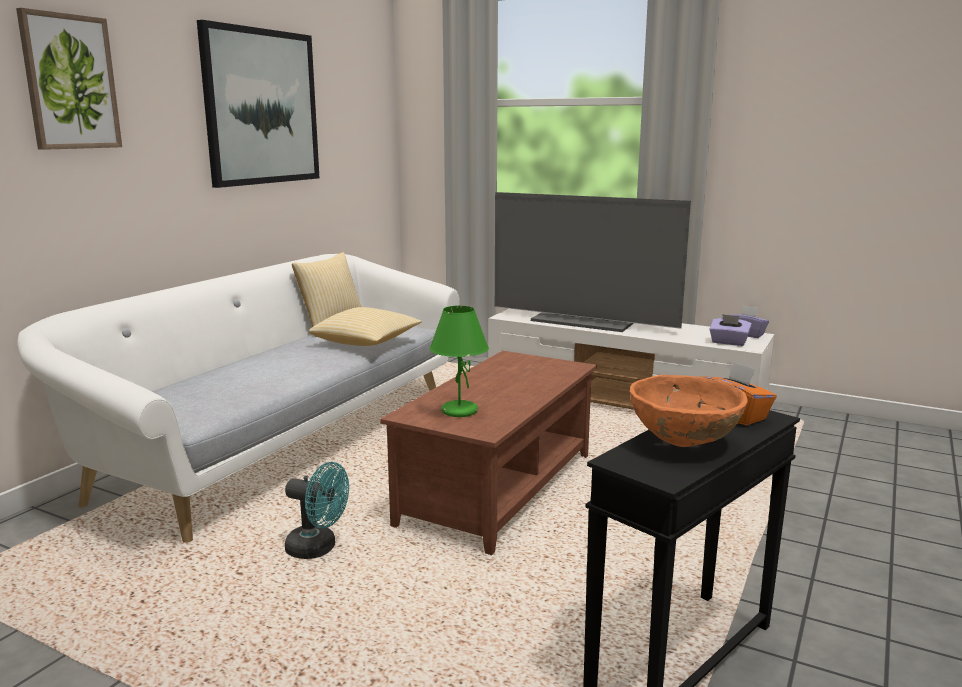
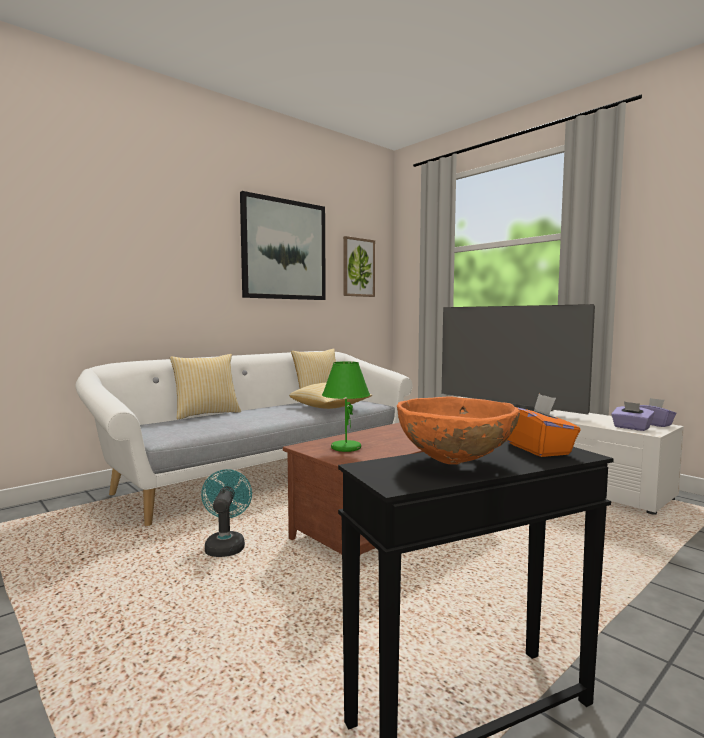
camera: 20 degrees right, 10 degrees down
picture [16,8,122,150] -> picture moved to [343,236,375,297]
turquoise fan [285,462,349,559] -> turquoise fan turned 135 degrees counterclockwise [201,469,252,557]
none -> pillow [170,354,241,419]

